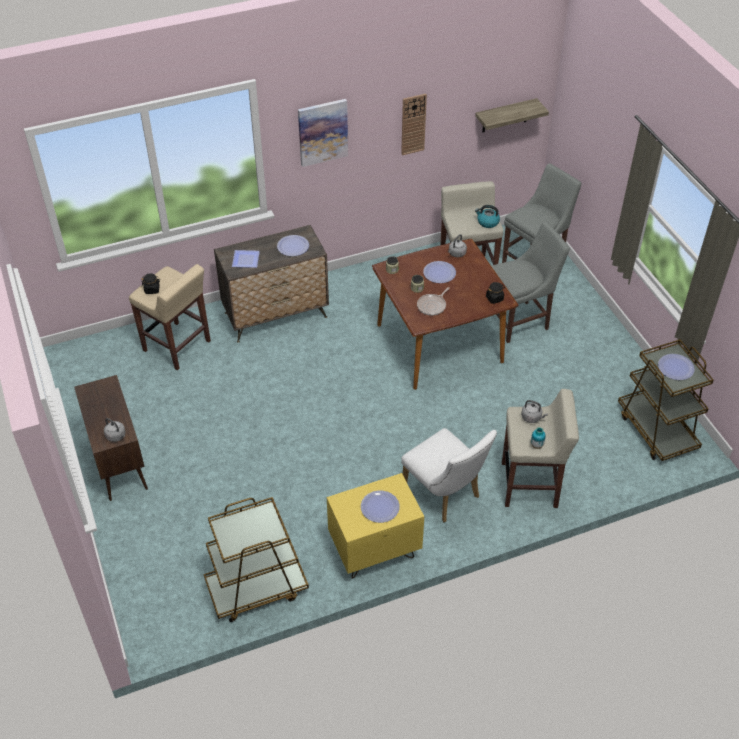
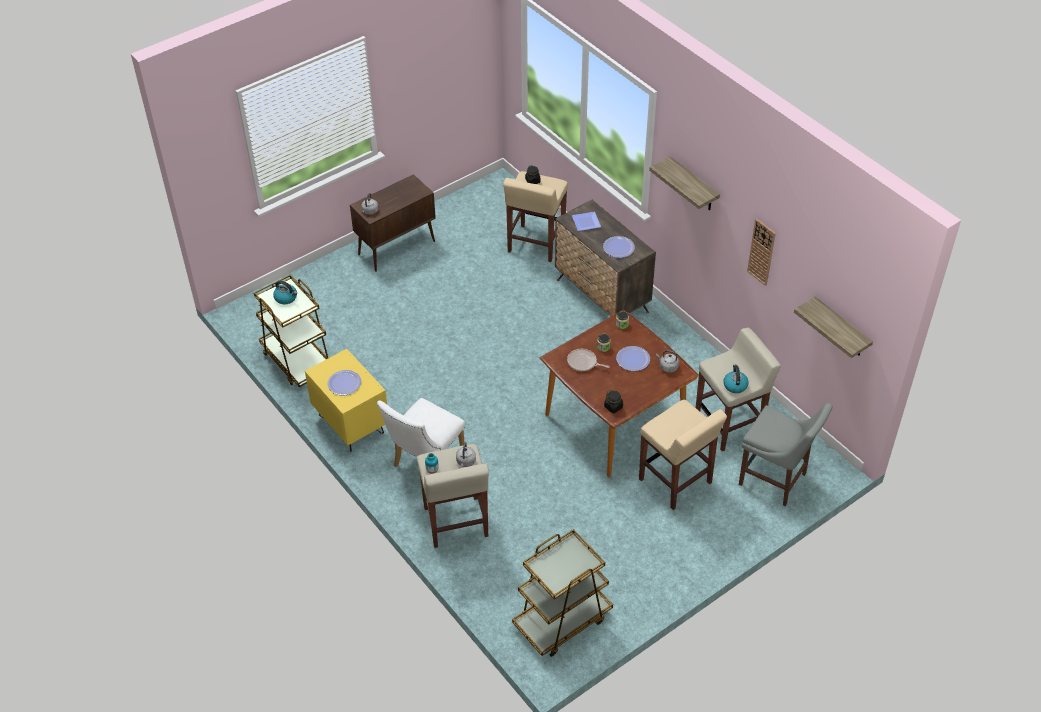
camera: 75 degrees right, 0 degrees up
picture [298,99,348,167] -> shelf [649,157,720,210]
grey chair [492,222,570,343] -> beige stool [639,400,727,510]
plate [658,354,695,380] -> none
none -> kettle [273,280,297,304]

